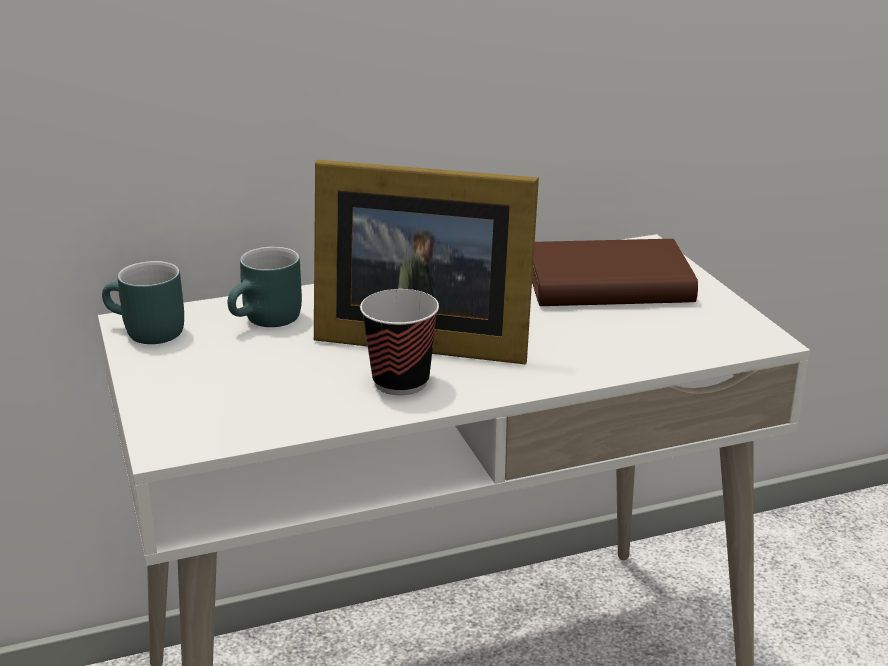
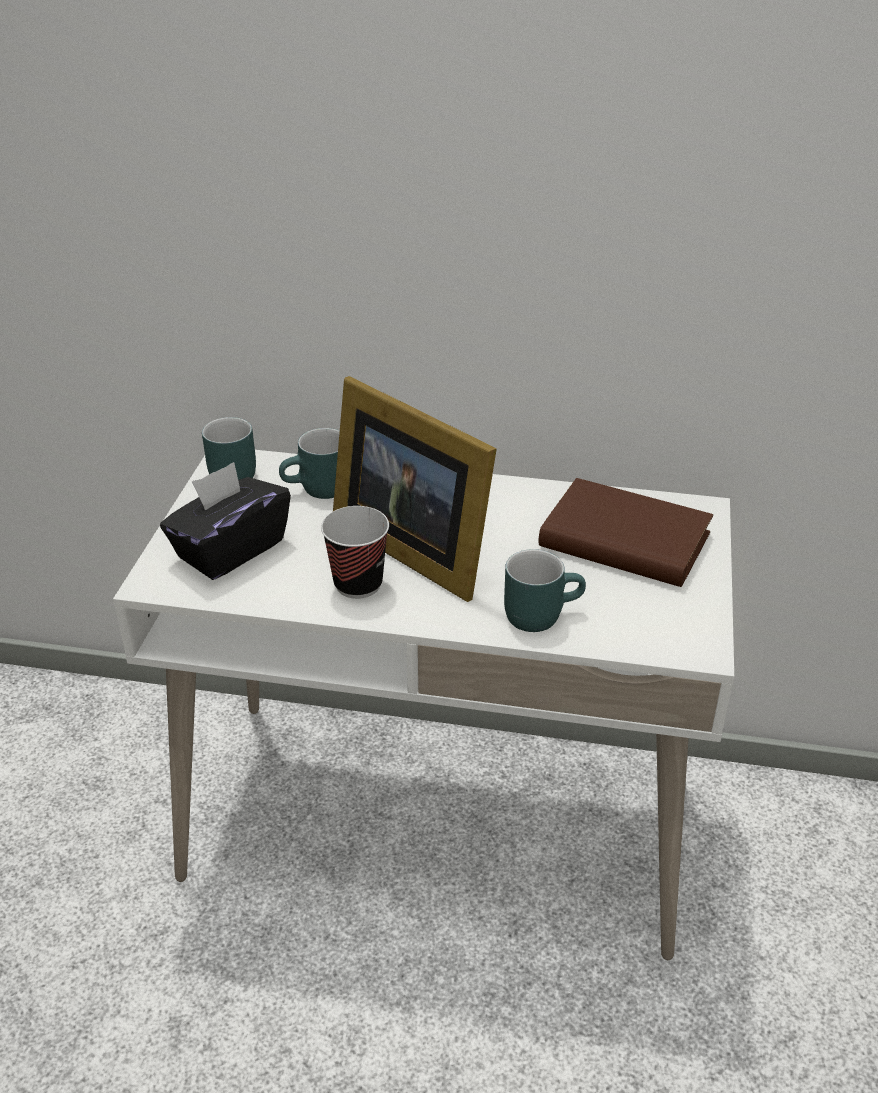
camera: 30 degrees right, 10 degrees up
none -> black tissue box [160,462,291,580]
none -> turquoise mug [504,549,586,632]

